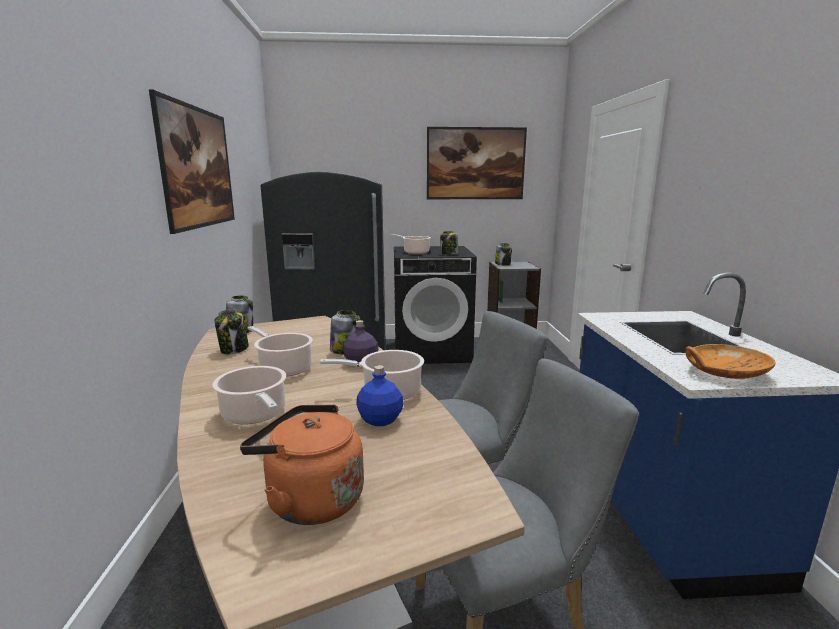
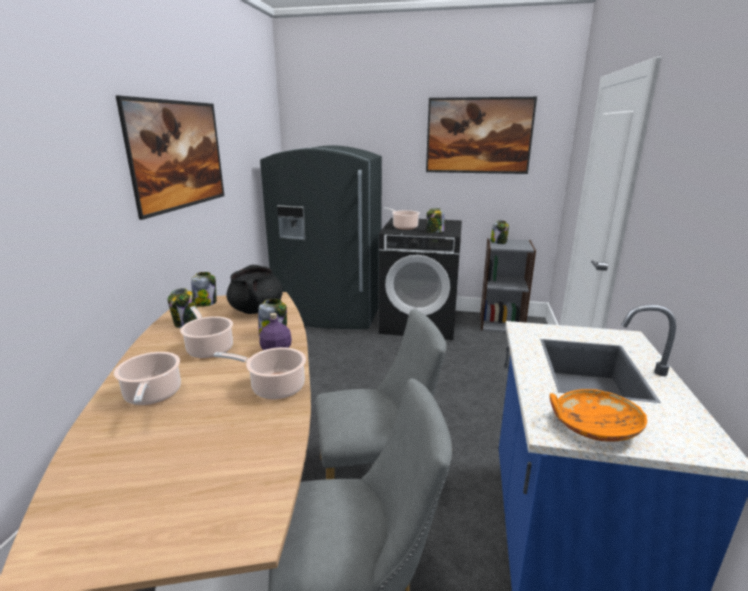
camera: 15 degrees right, 5 degrees up
orange kettle [240,404,364,525] -> none
blue bottle [356,365,403,426] -> none
none -> black cooking pot [226,265,283,314]

